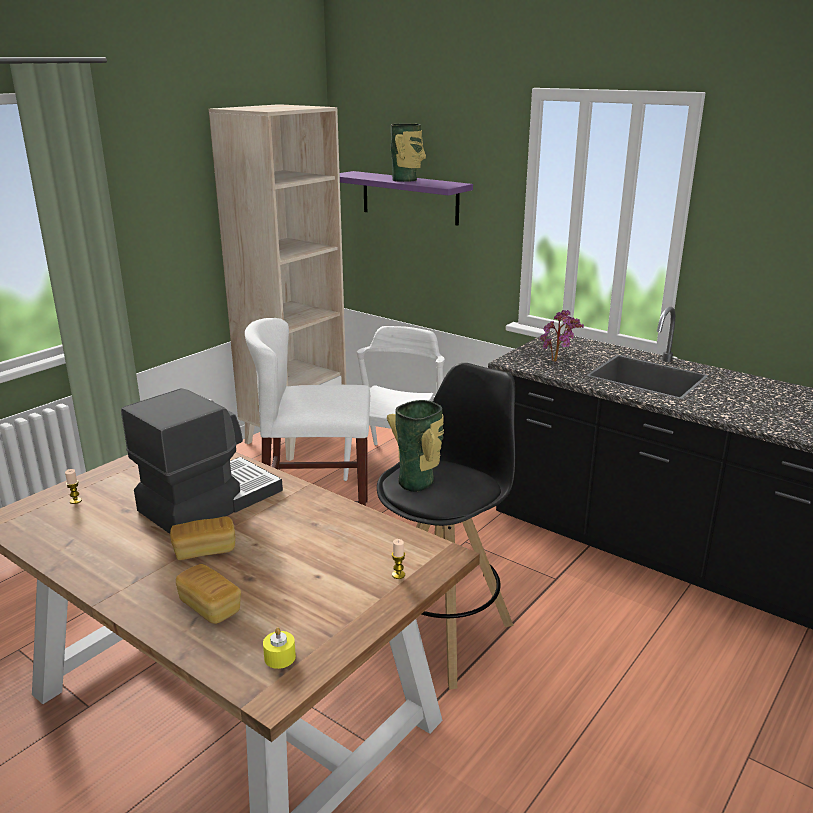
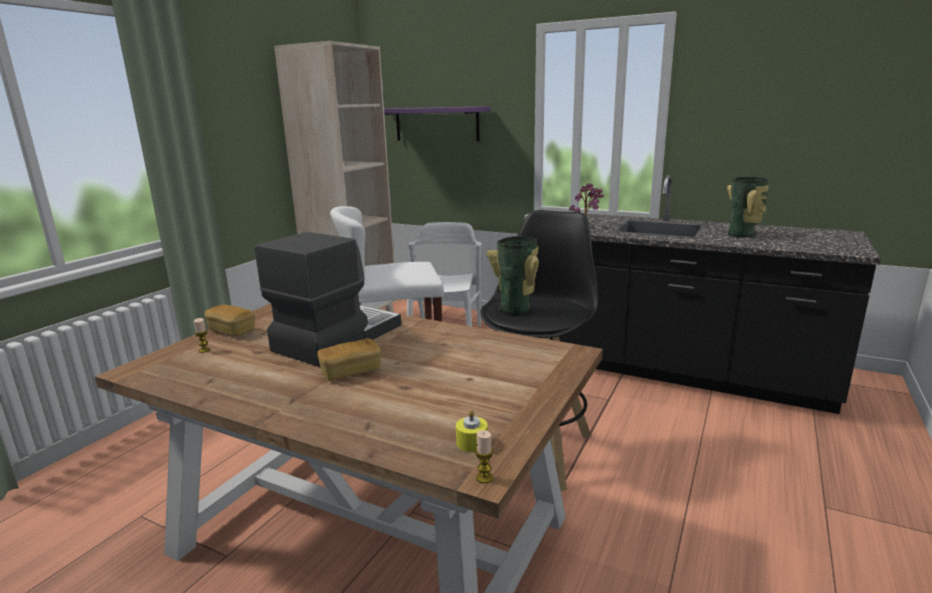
camera: 10 degrees left, 5 degrees down
bread [176,564,241,624] -> bread moved to [205,305,255,337]
vase [391,124,426,182] -> vase moved to [727,177,769,237]
candle [392,539,405,579] -> candle moved to [475,430,493,484]

